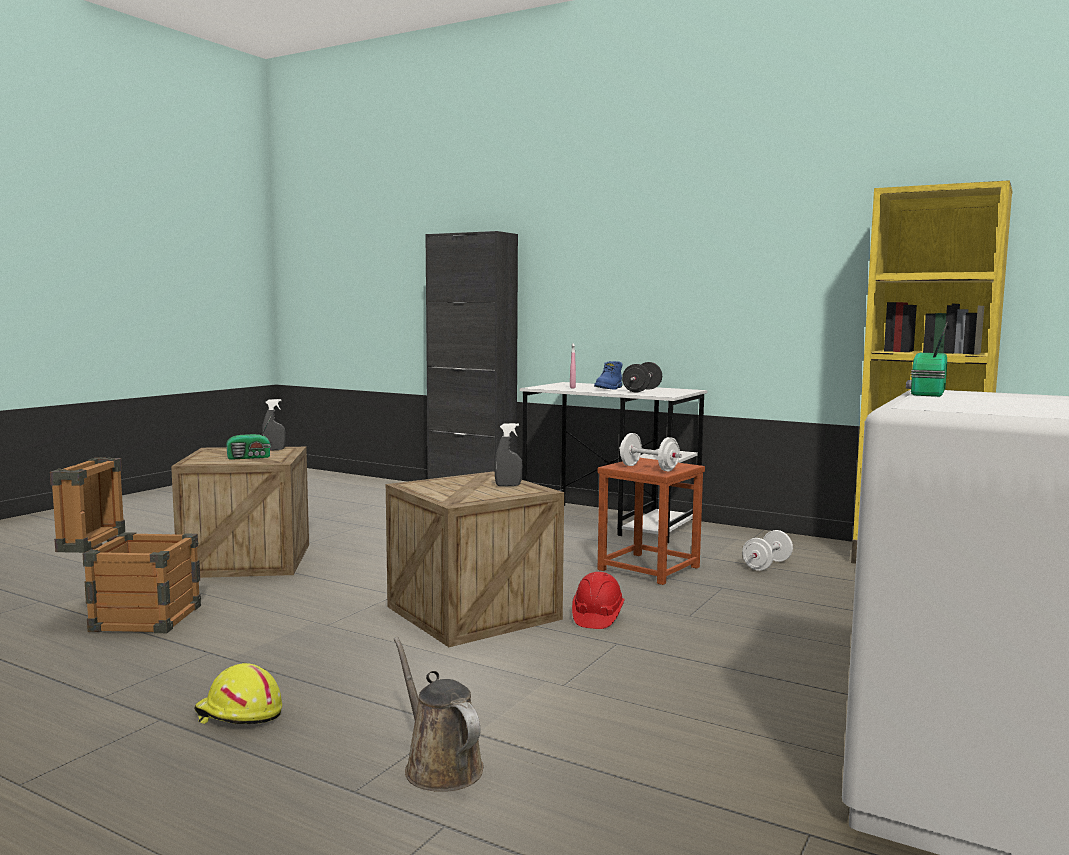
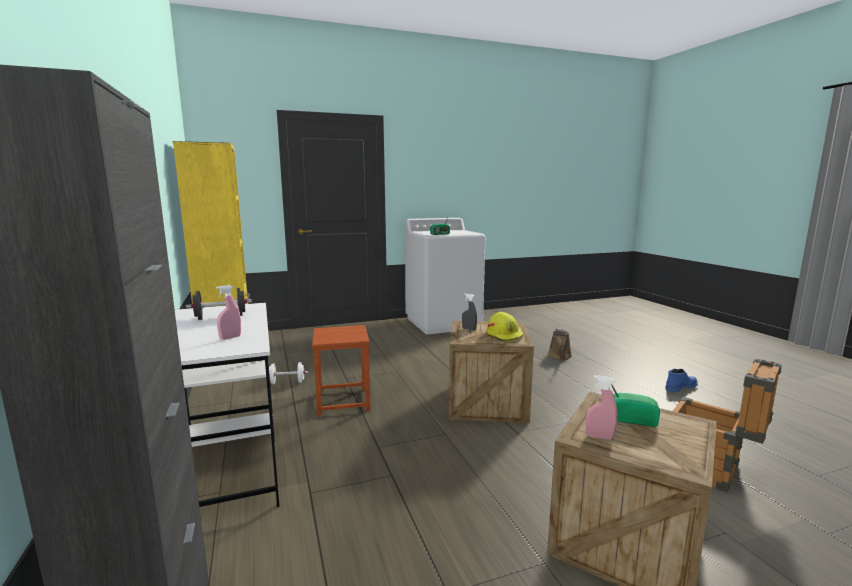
camera: 140 degrees left, 5 degrees up
yellow hard hat [194,663,282,724] -> yellow hard hat moved to [487,312,524,342]
grey spray bottle [262,399,286,451] -> pink spray bottle [586,375,617,440]
red hard hat [572,572,624,629] -> none
blue boot [594,361,623,390] -> blue boot moved to [665,369,698,392]
white dumbbell [619,433,682,471] -> none

